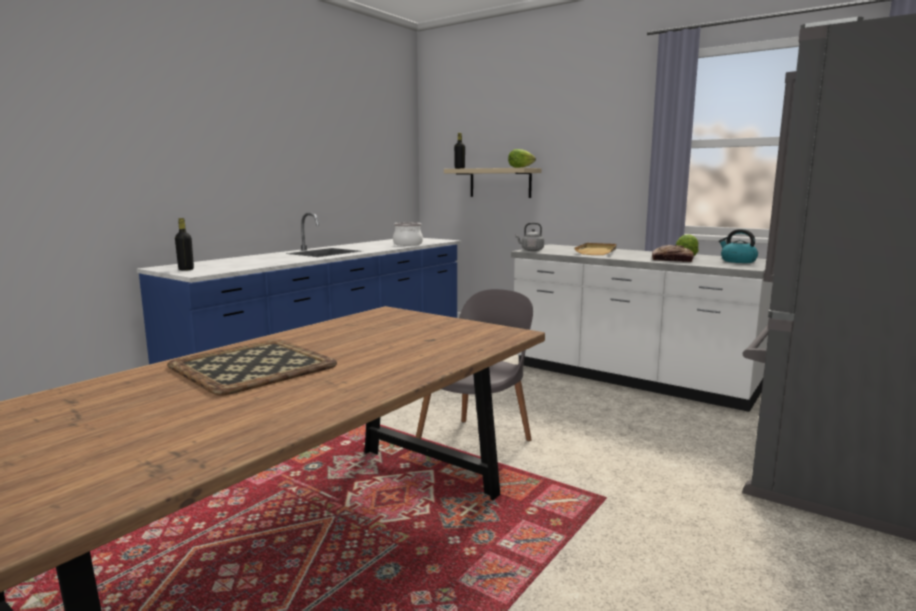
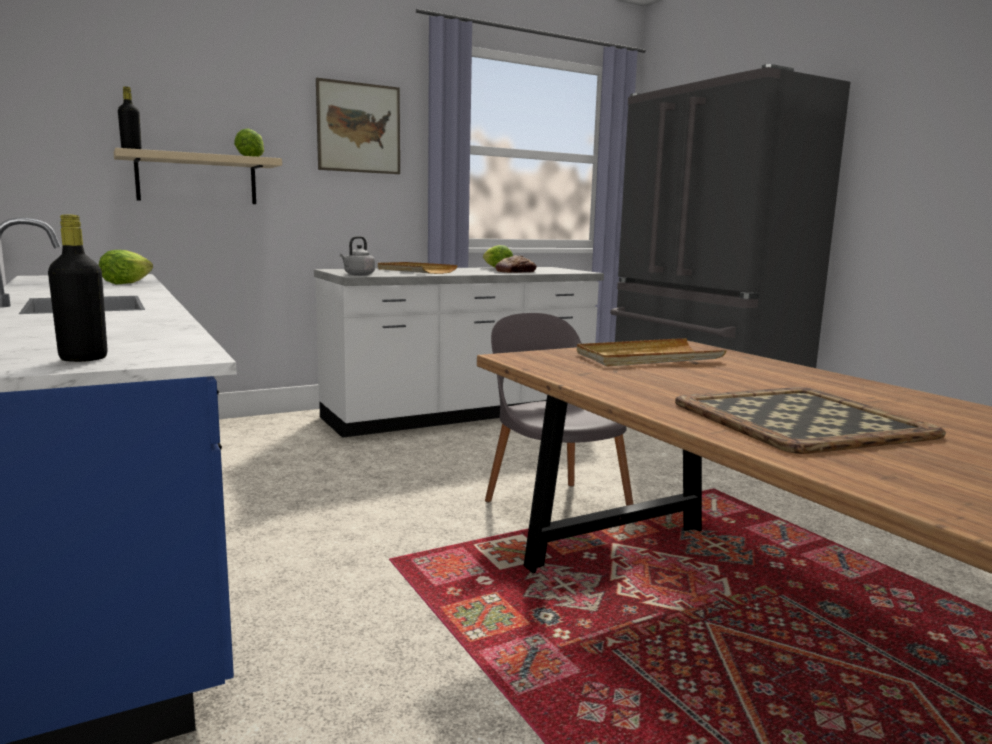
camera: 65 degrees left, 0 degrees up
cooking pot [393,222,423,246] -> lettuce [99,250,153,284]
kettle [719,229,758,263] -> none
none -> picture [316,78,400,174]
none -> beige tray [577,338,727,367]

